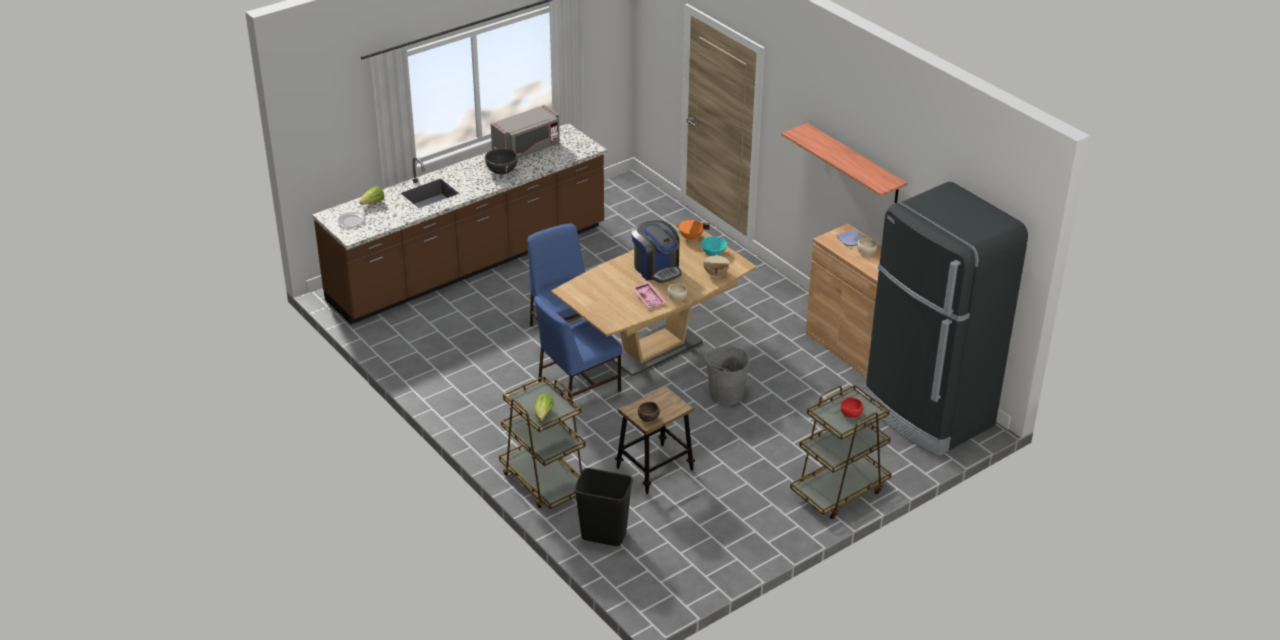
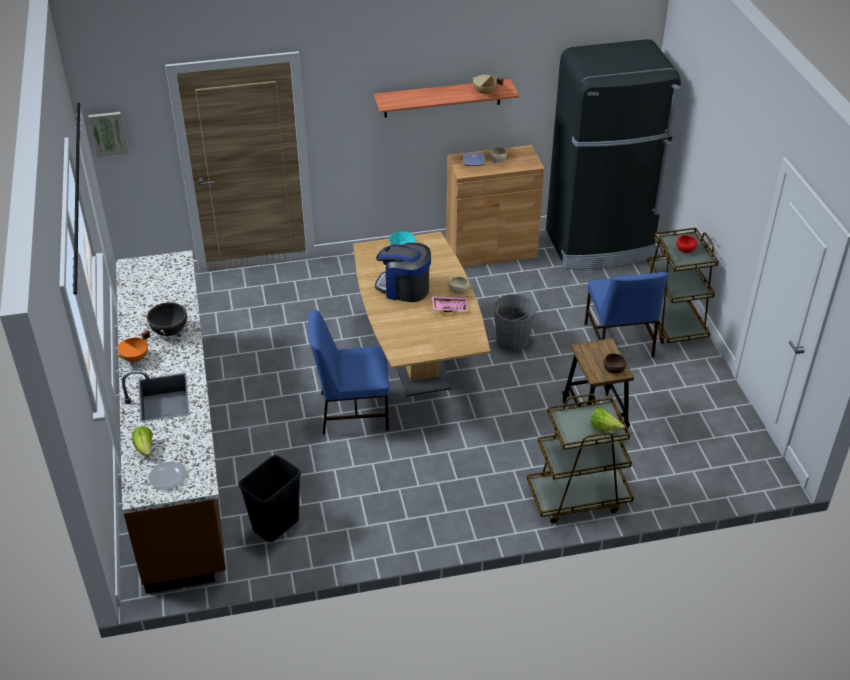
camera: 65 degrees left, 5 degrees up
grey microwave [491,105,560,158] -> none
blue chair [534,296,622,403] -> blue chair moved to [585,272,668,358]
black trash can [574,468,633,546] -> black trash can moved to [239,455,301,542]
coffee machine [632,220,682,283] -> coffee machine turned 150 degrees counterclockwise [375,243,431,302]
orange cooking pot [676,220,710,241] -> orange cooking pot moved to [117,330,150,362]
beige cooking pot [703,254,730,276] -> beige cooking pot moved to [471,75,504,95]
none -> picture [88,112,128,157]

